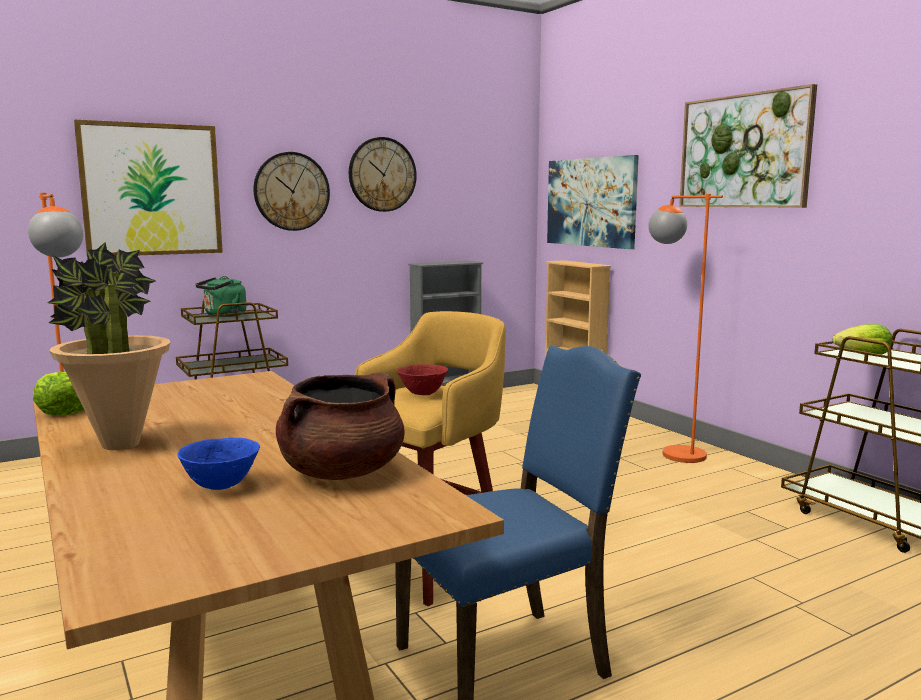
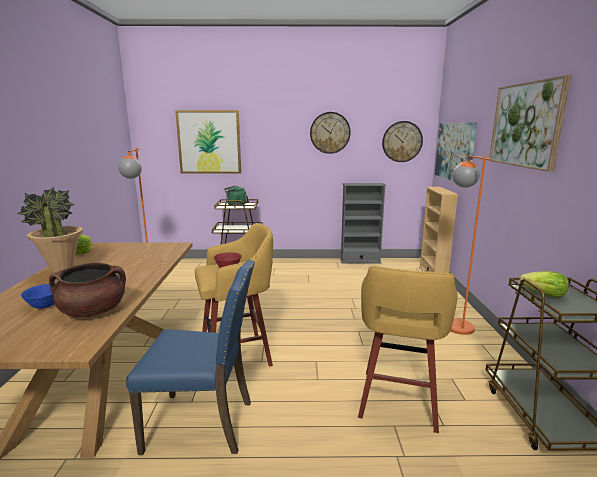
camera: 30 degrees right, 5 degrees up
wall clock [253,152,330,231] -> wall clock moved to [382,121,423,162]
none -> yellow stool [358,266,458,433]

